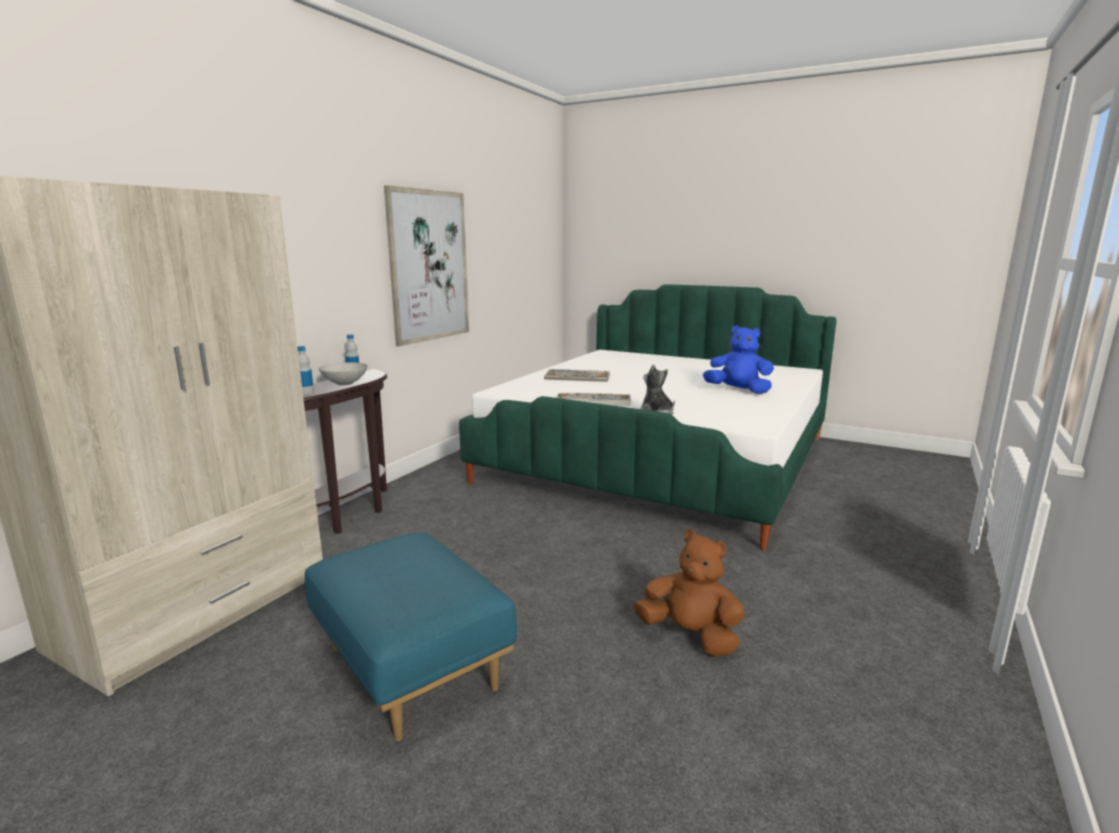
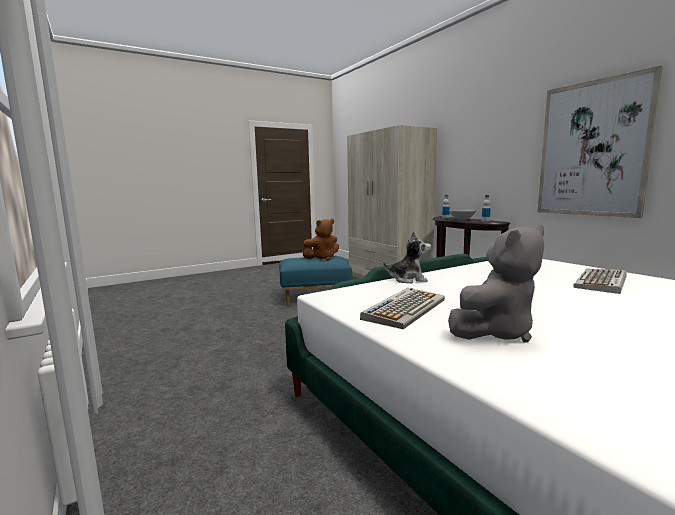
camera: 120 degrees right, 5 degrees down
keyboard [556,393,631,406] -> keyboard moved to [360,288,445,329]
brown plush toy [633,530,745,657] -> brown plush toy moved to [303,219,339,260]
blue plush toy [703,325,774,394] -> grey plush toy [448,225,544,343]

